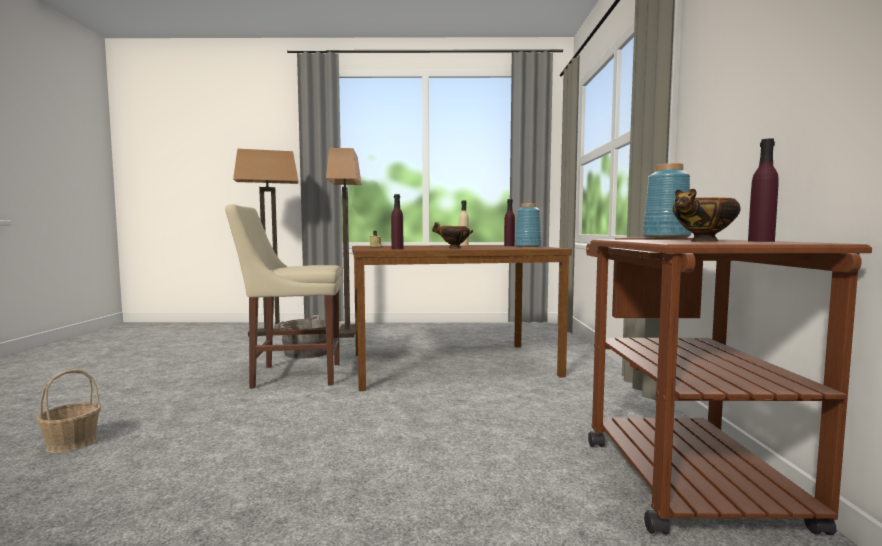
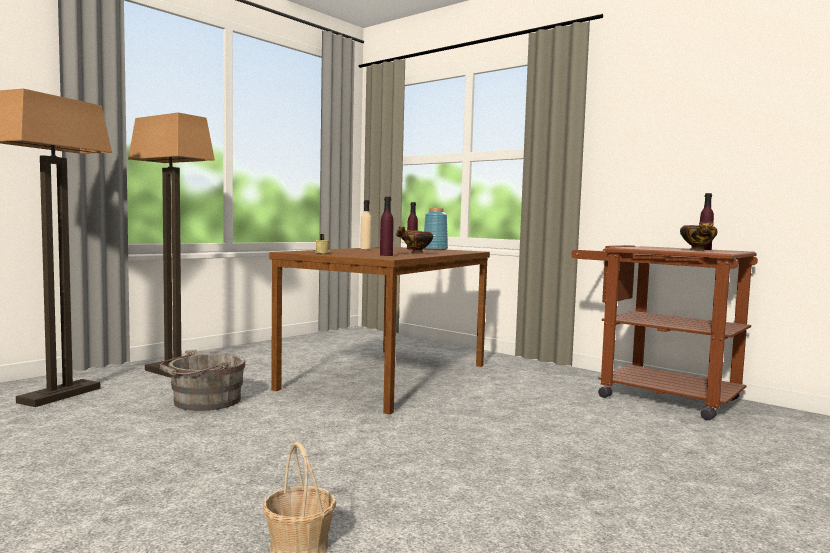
camera: 50 degrees left, 0 degrees up
beige chair [225,204,343,389] -> none
blue vase [643,163,691,238] -> none

